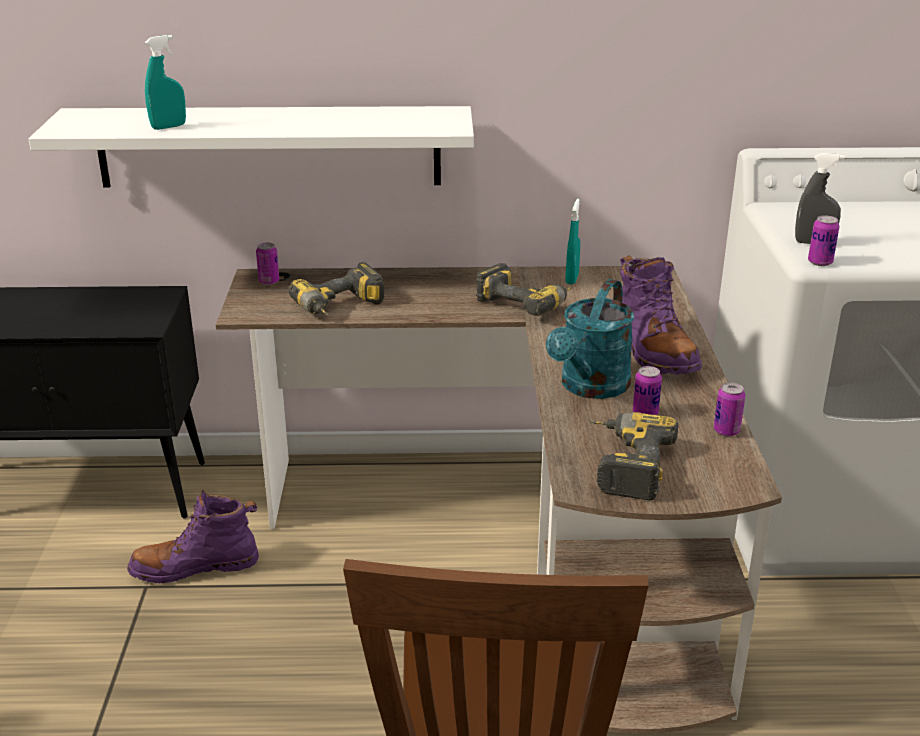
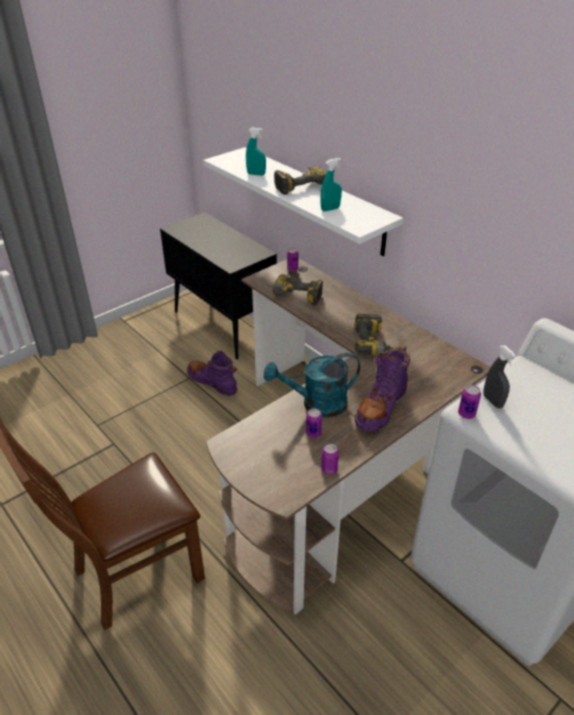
camera: 50 degrees right, 10 degrees up
turquoise spray bottle [565,199,580,284] -> turquoise spray bottle moved to [321,158,342,211]
power drill [590,412,678,501] -> power drill moved to [274,166,326,195]

